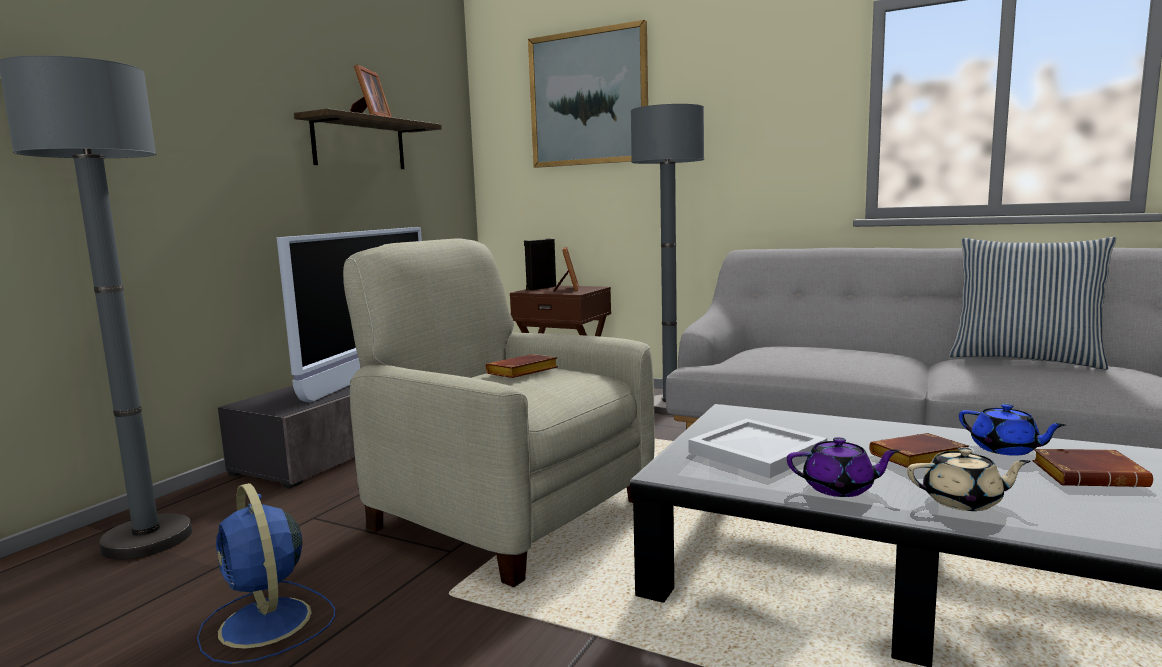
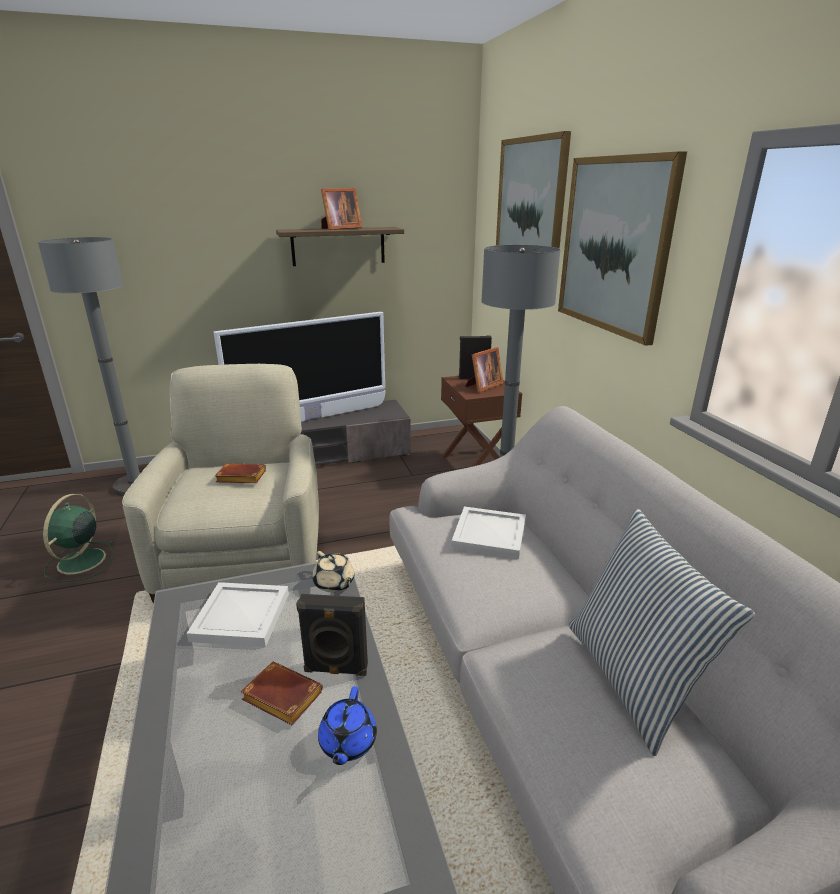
camera: 45 degrees right, 15 degrees up
blue fan [197,483,335,664] -> green fan [43,494,113,582]
purple teapot [787,437,900,497] -> none
beige teapot [907,447,1030,511] -> beige teapot moved to [312,551,355,592]
brown book [1032,449,1153,487] -> none
none -> black speaker [296,594,368,676]
none -> white tray [451,506,526,559]
none -> picture [558,151,687,346]

